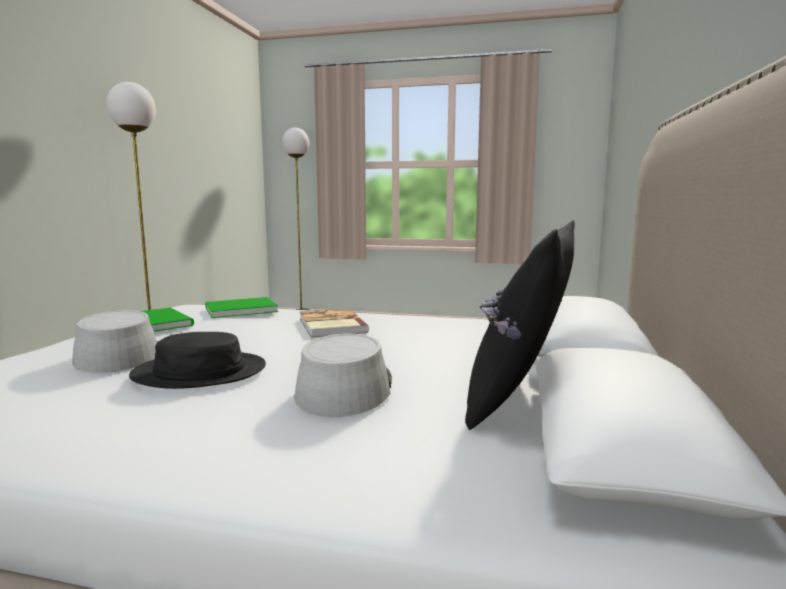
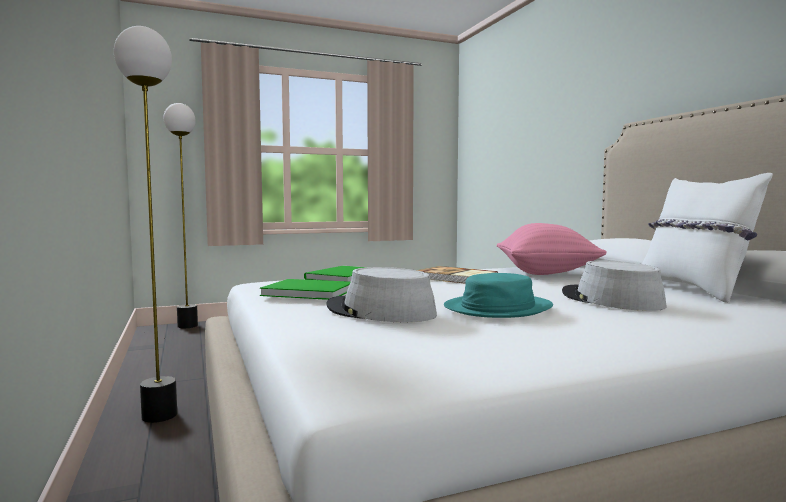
camera: 35 degrees left, 5 degrees down
black hat [129,332,266,389] -> turquoise hat [444,273,553,318]
black pillow [465,220,575,430] -> white pillow [642,173,773,303]
none -> pink pillow [497,223,607,275]

